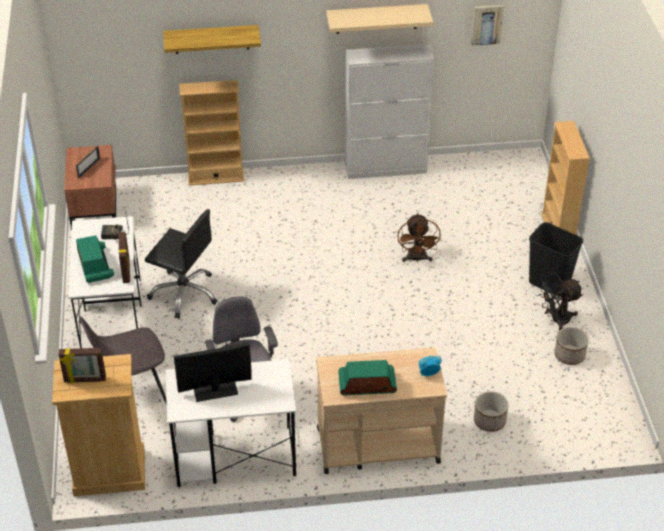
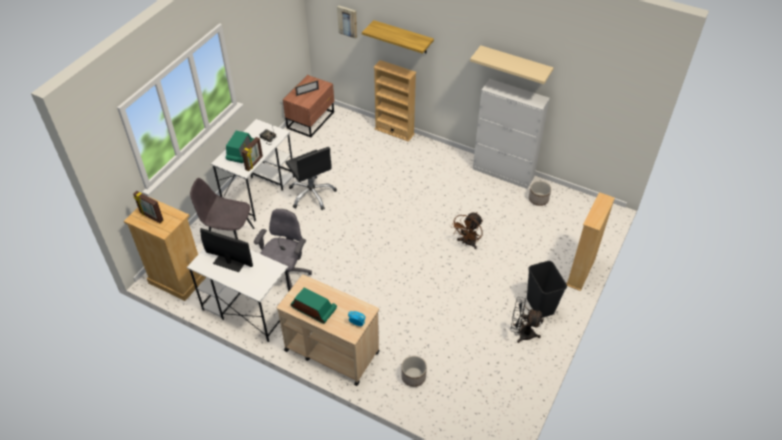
camera: 35 degrees right, 5 degrees up
picture [471,5,504,46] -> picture moved to [337,5,357,39]
planter [554,327,589,365] -> planter moved to [529,181,551,206]

